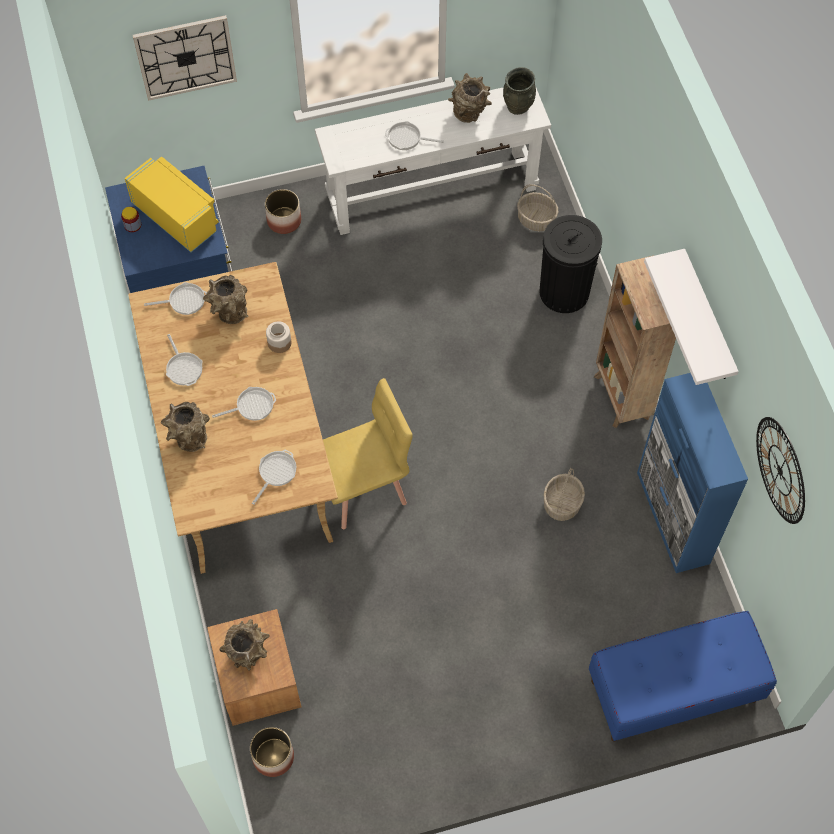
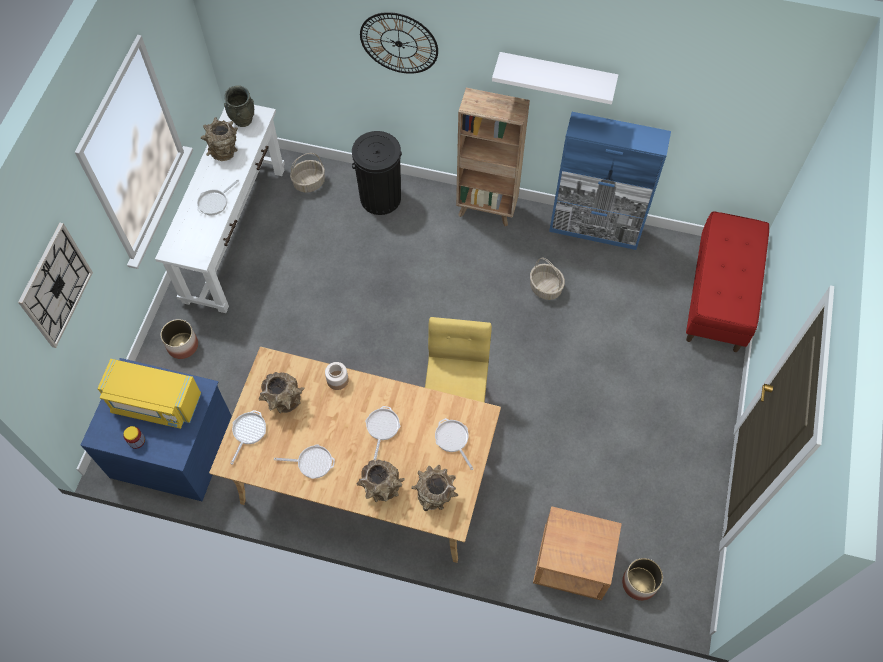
camera: 60 degrees left, 0 degrees up
yellow microwave [125,156,219,252] -> yellow microwave turned 150 degrees counterclockwise [97,359,201,429]
brown vase [220,619,270,671] -> brown vase moved to [411,465,458,511]
blue bench [589,611,777,742] -> red bench [686,211,769,352]
wall clock [756,417,805,524] -> wall clock moved to [360,12,438,74]

